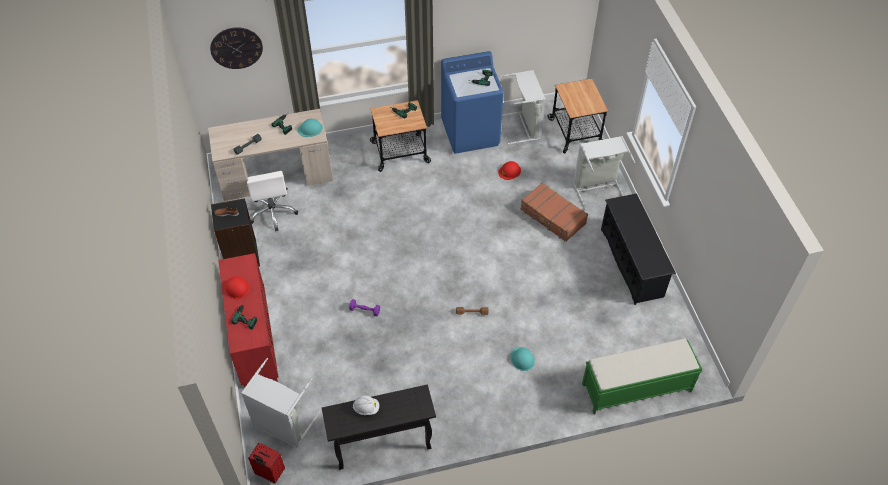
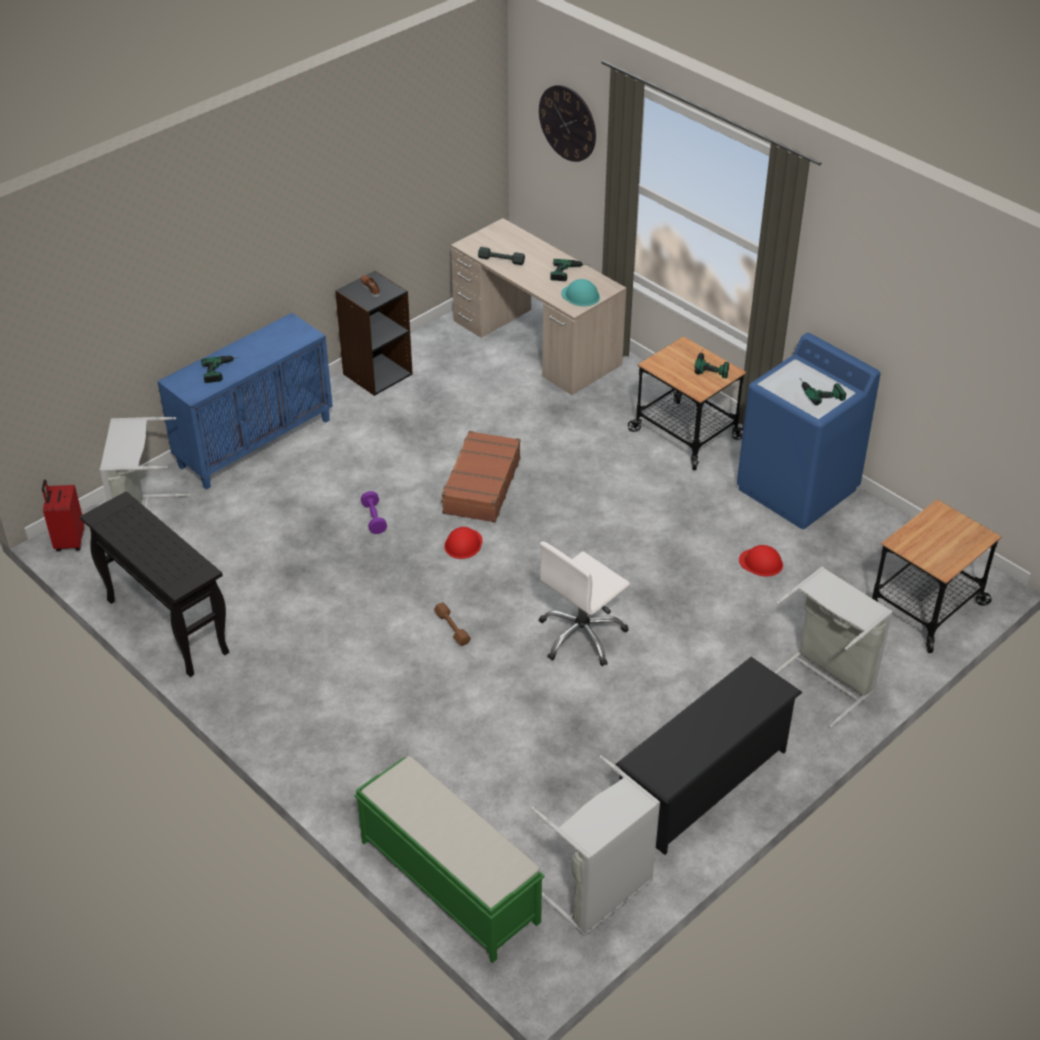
camera: 60 degrees right, 10 degrees down
red cabinet [218,253,279,387] -> blue cabinet [157,313,333,490]
red hard hat [224,276,250,299] -> red hard hat moved to [444,527,483,559]
white office chair [247,171,298,231] -> white office chair moved to [539,541,630,666]
white hard hat [353,395,379,415] -> none
grey laundry basket [500,70,546,144] -> grey laundry basket moved to [531,755,660,936]
turquoise hard hat [510,347,535,371] -> none
brown suitcase [521,182,588,242] -> brown suitcase moved to [440,431,521,523]

